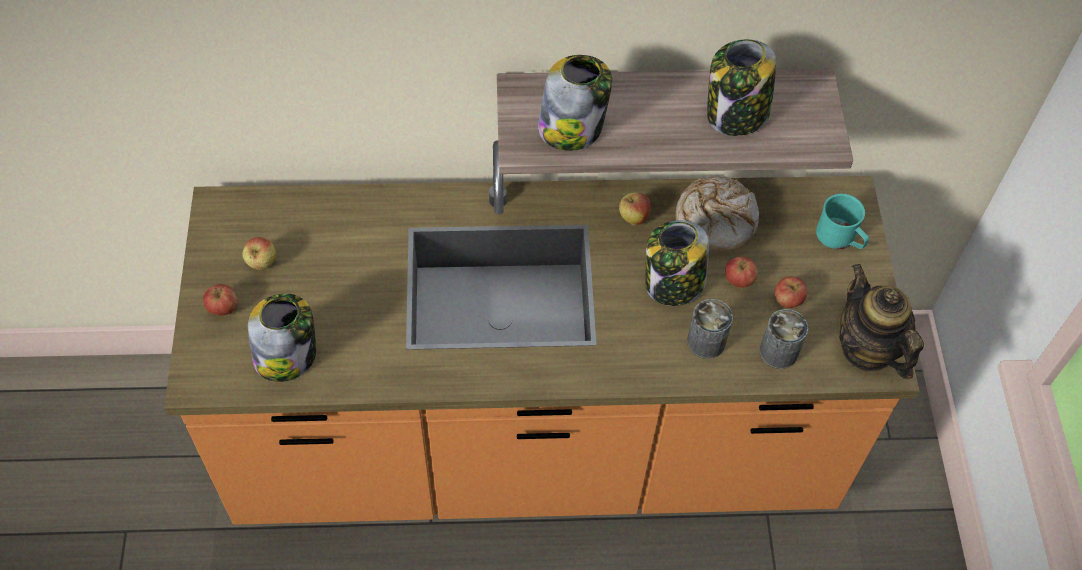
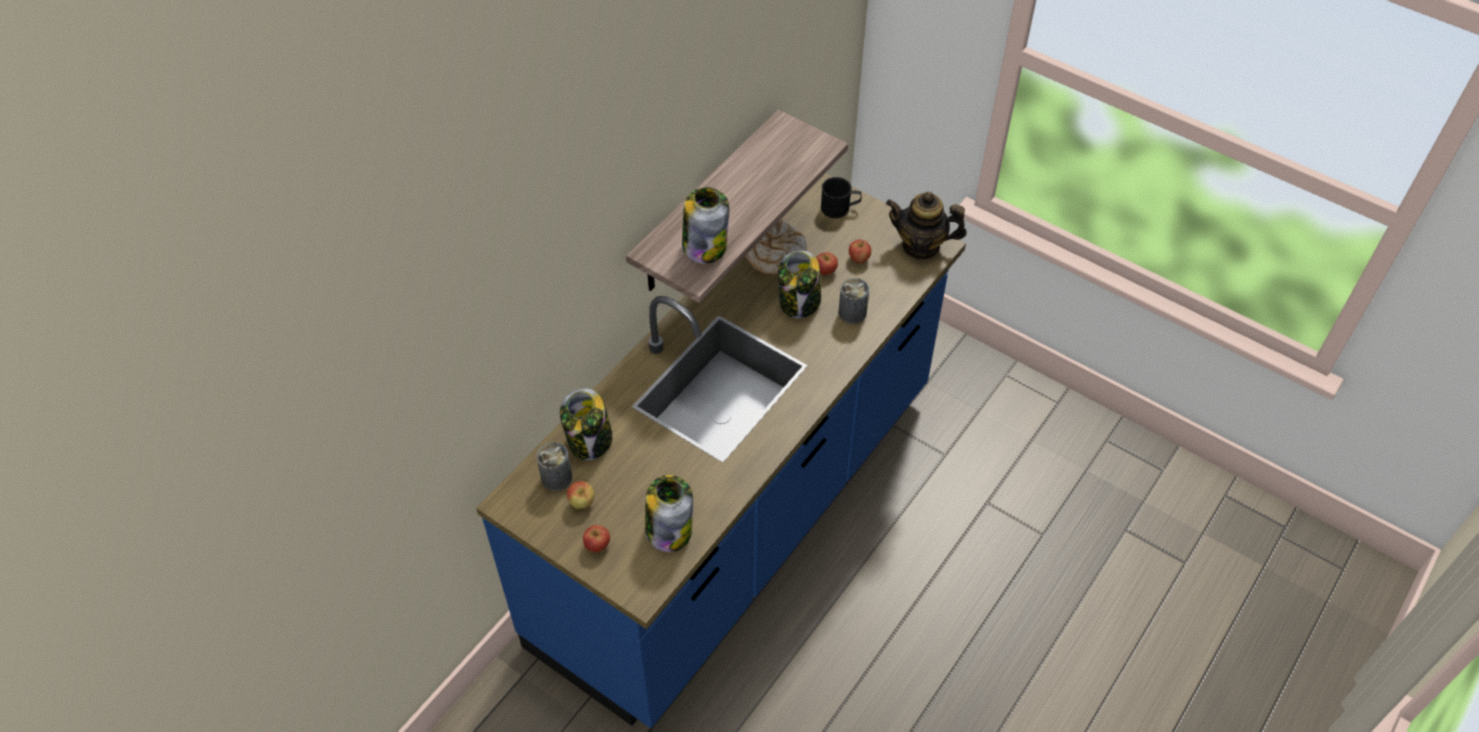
camera: 50 degrees left, 5 degrees down
orange counter [164,140,919,525] -> blue counter [476,173,966,728]
apple [619,192,651,225] -> none
jar [707,39,776,136] -> jar moved to [560,389,613,460]
can [760,309,808,369] -> can moved to [537,442,572,491]
turquoise mug [816,194,869,249] -> black mug [821,177,862,218]

